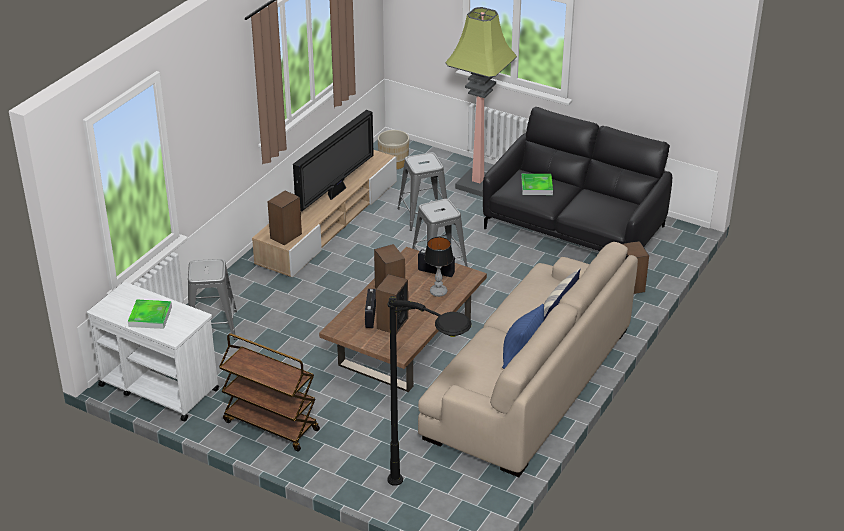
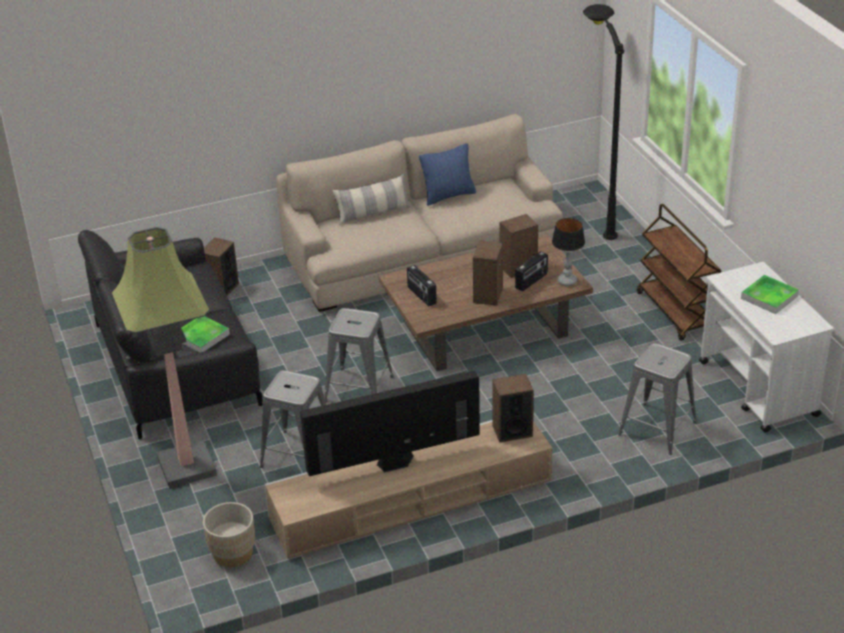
camera: 140 degrees left, 0 degrees up
table lamp [424,237,454,297] -> table lamp moved to [552,218,585,286]

